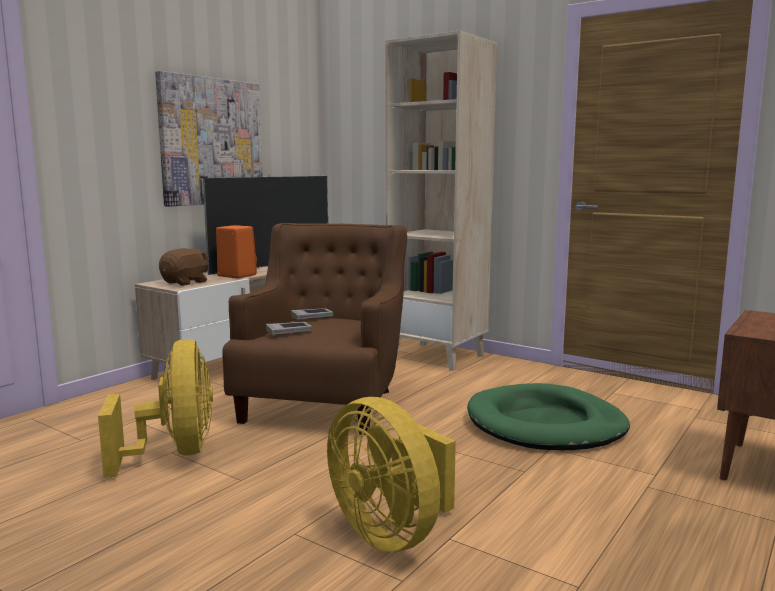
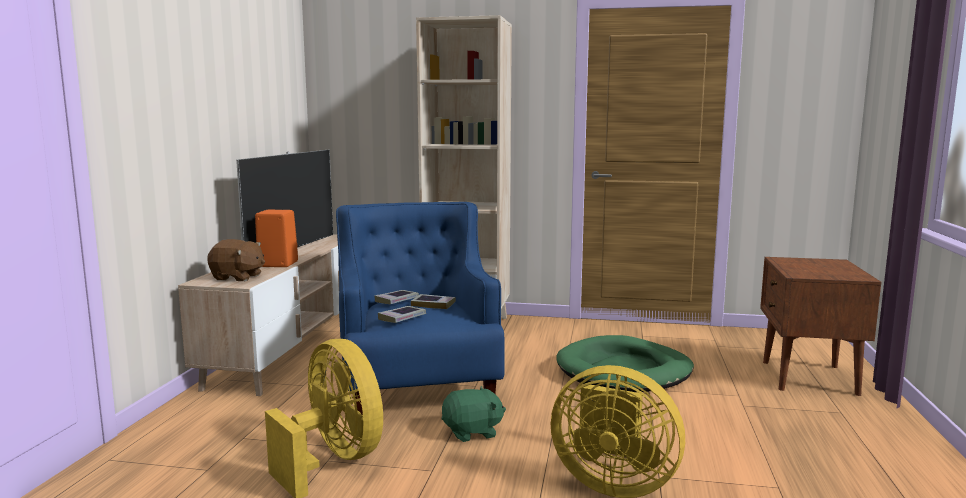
camera: 25 degrees left, 0 degrees up
picture [155,71,263,207] -> none
brown plush toy [159,248,209,286] -> brown plush toy turned 90 degrees clockwise [207,239,265,281]
brown armchair [222,223,407,435] -> blue armchair [336,202,505,414]
none -> book [411,294,456,309]
none -> green plush toy [442,386,506,442]

